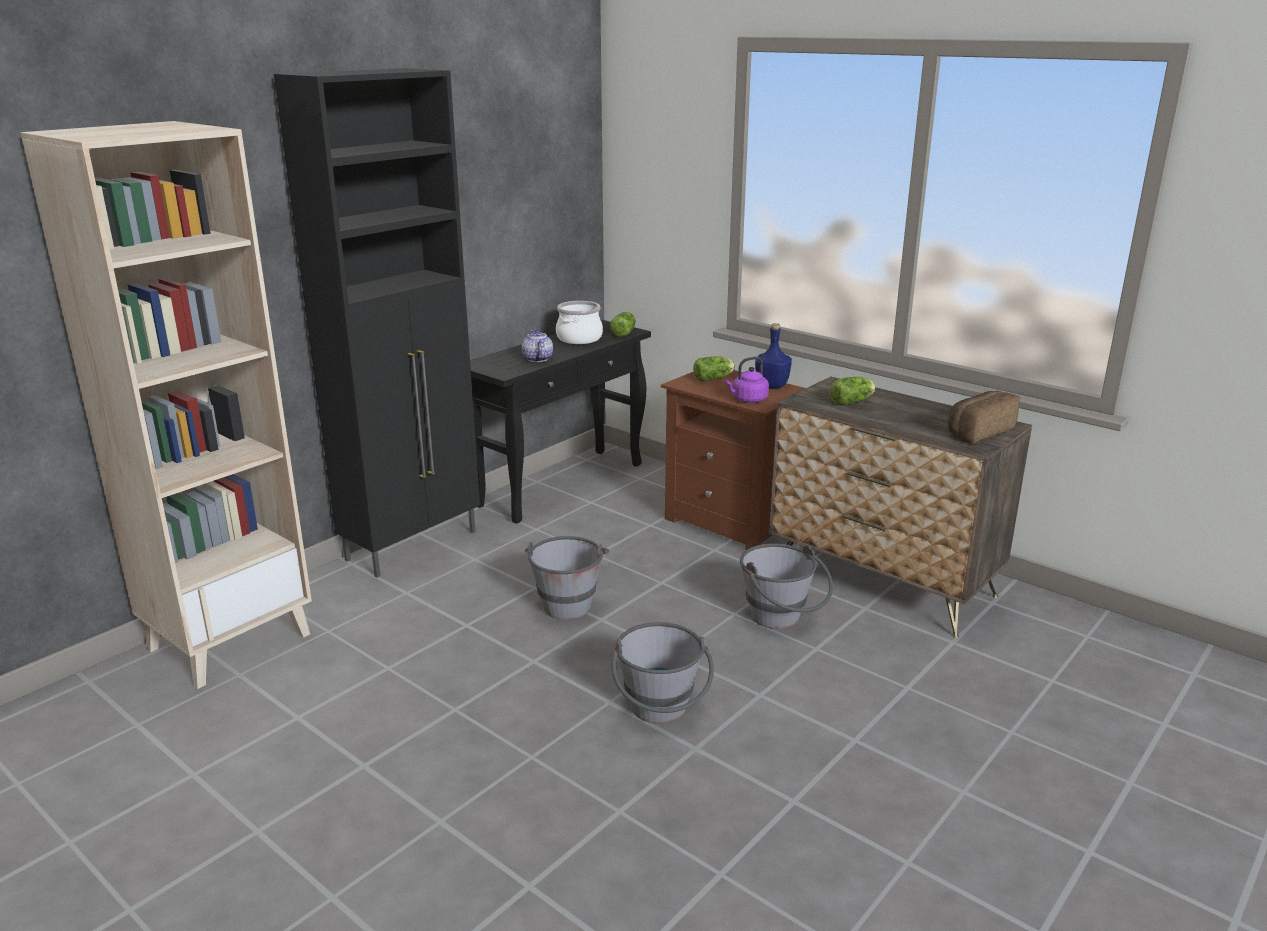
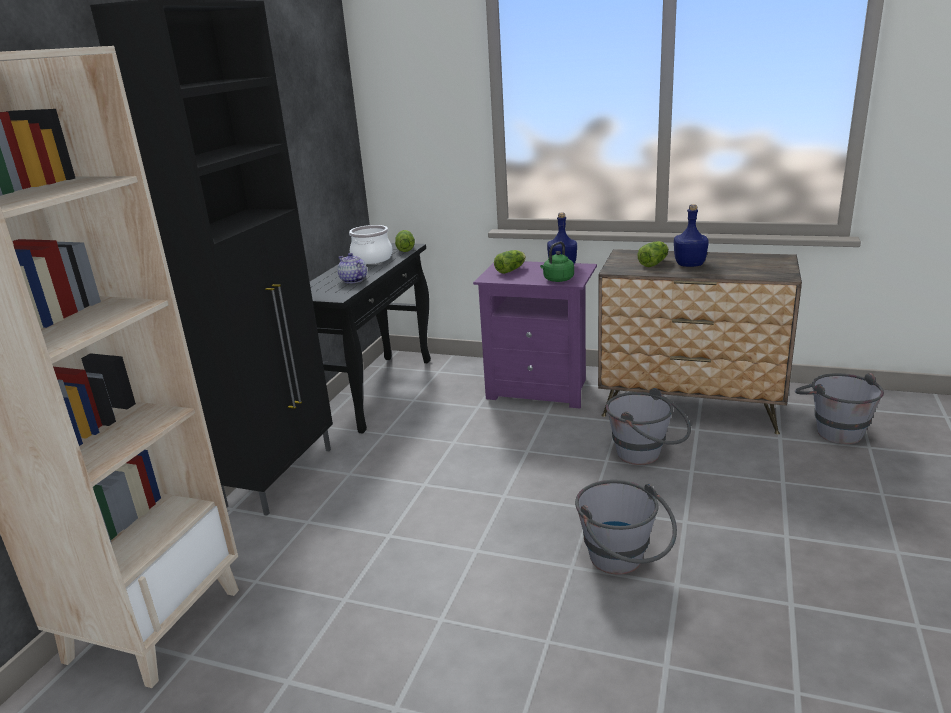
camera: 20 degrees left, 0 degrees up
grey bucket [525,536,609,620] -> grey bucket moved to [795,373,884,444]
brown nightstand [661,370,806,550] -> purple nightstand [473,261,597,409]
purple kettle [725,357,769,403] -> green kettle [540,242,574,282]
bread [948,391,1020,444] -> none
none -> blue bottle [674,204,709,267]

